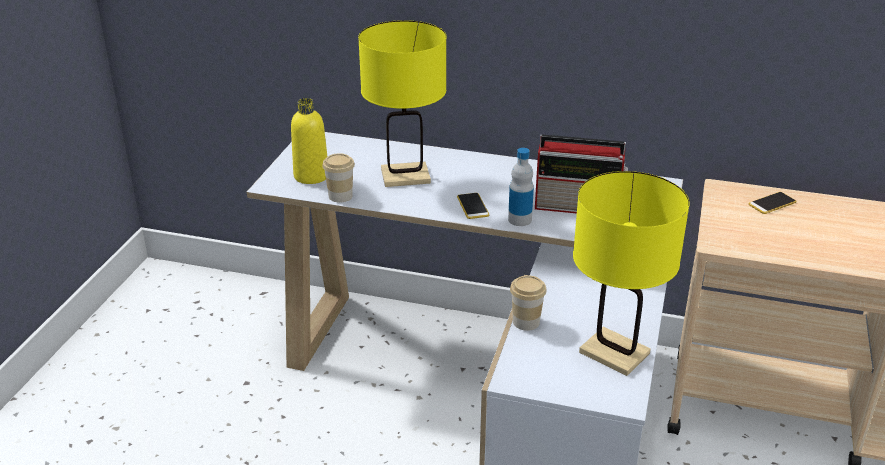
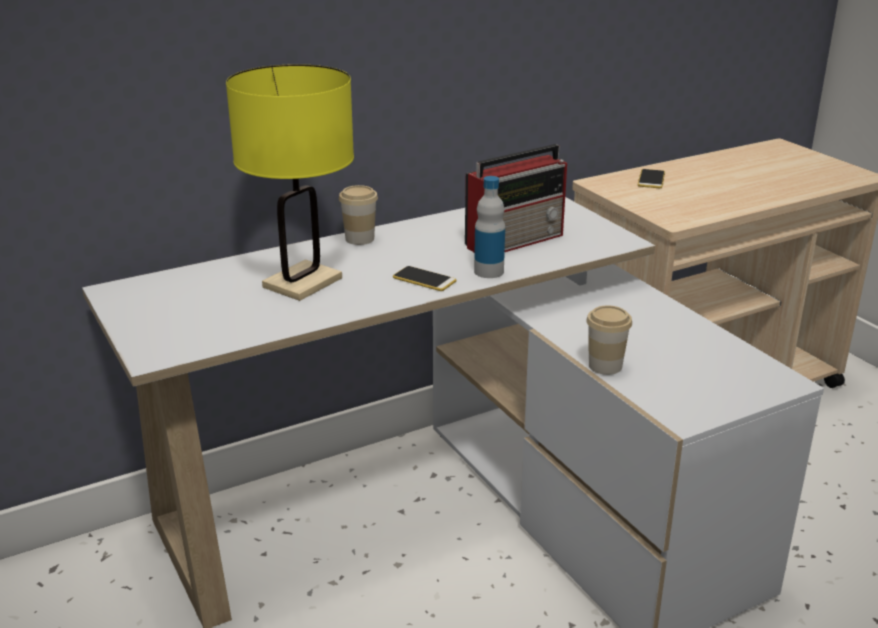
camera: 45 degrees left, 5 degrees down
yellow bottle [291,98,327,184] -> none
cup [322,153,355,203] -> cup moved to [339,185,378,245]
yellow table lamp [573,171,689,376] -> none

